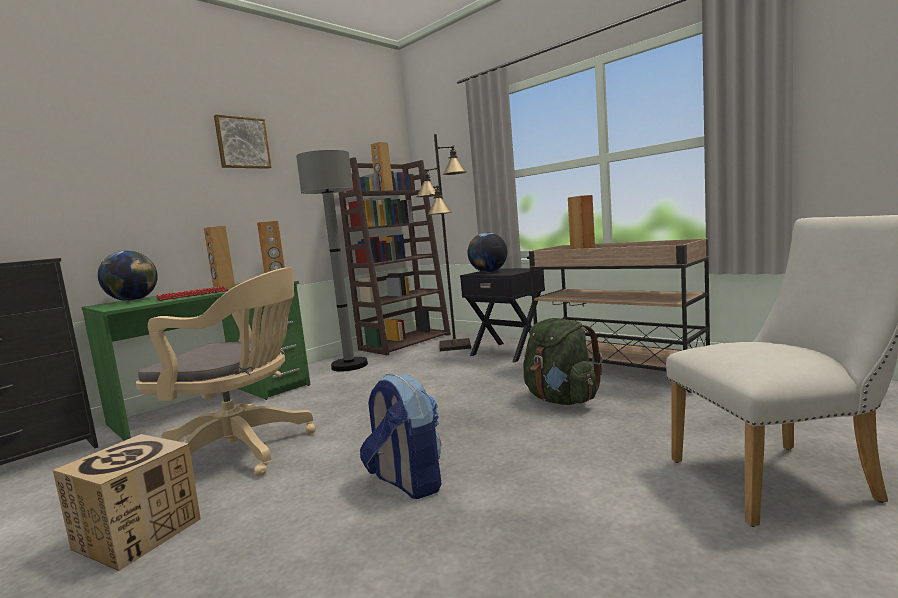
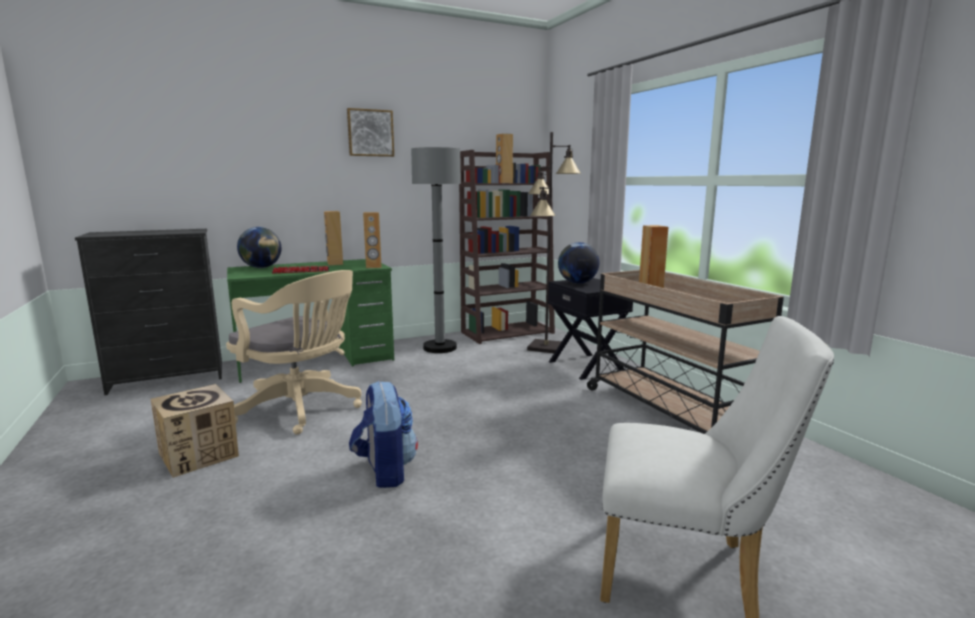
camera: 20 degrees right, 5 degrees up
green backpack [523,318,603,405] -> none

